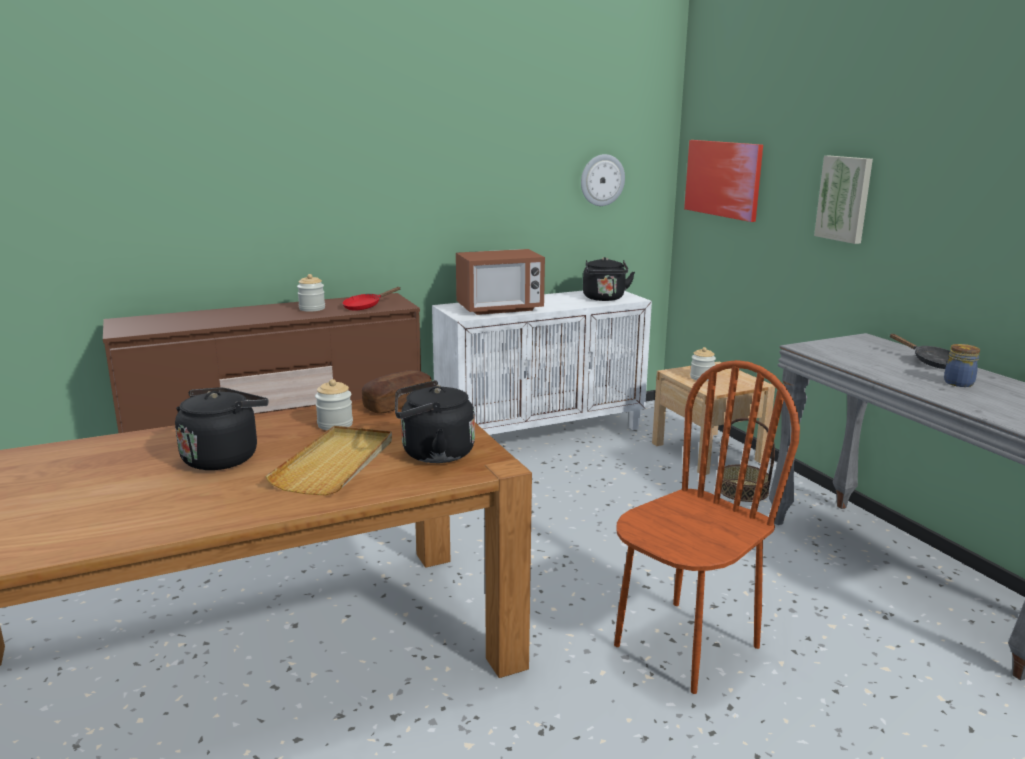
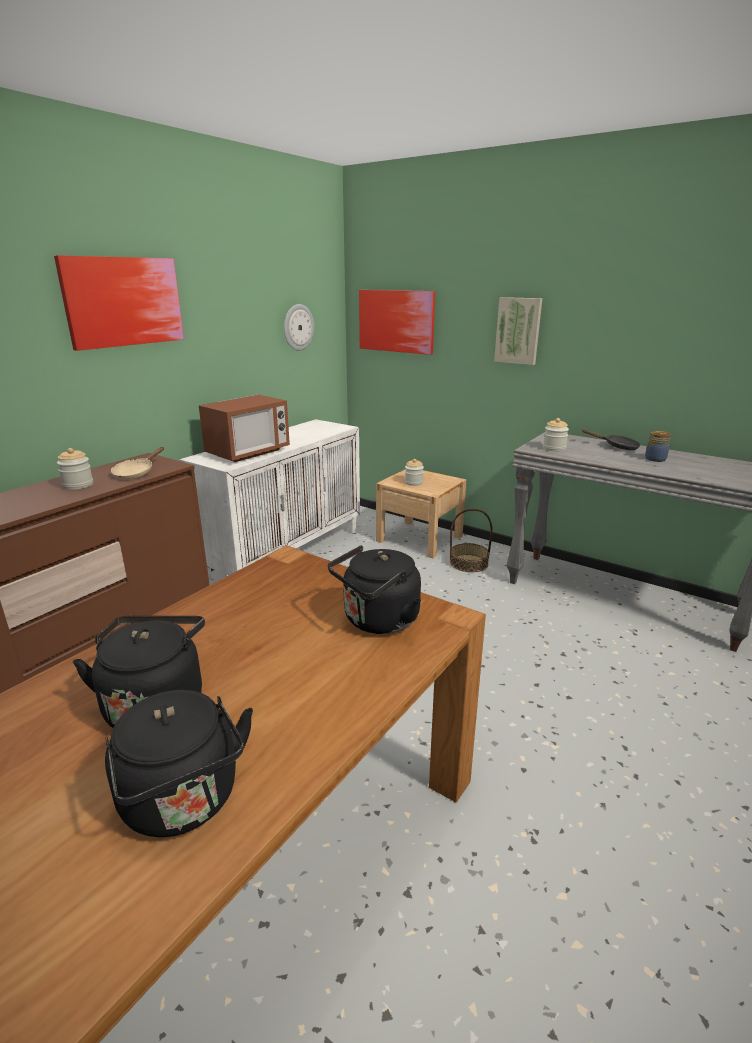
camera: 30 degrees left, 5 degrees up
beige tray [265,426,392,496] -> none
jar [315,379,353,430] -> jar moved to [543,418,569,451]
red frying pan [342,287,401,310] -> beige frying pan [111,447,164,480]
bread [362,370,432,414] -> none
black kettle [583,257,635,301] -> black kettle moved to [105,690,253,837]
brown chair [614,360,800,694] -> none
none -> picture [54,255,184,351]

